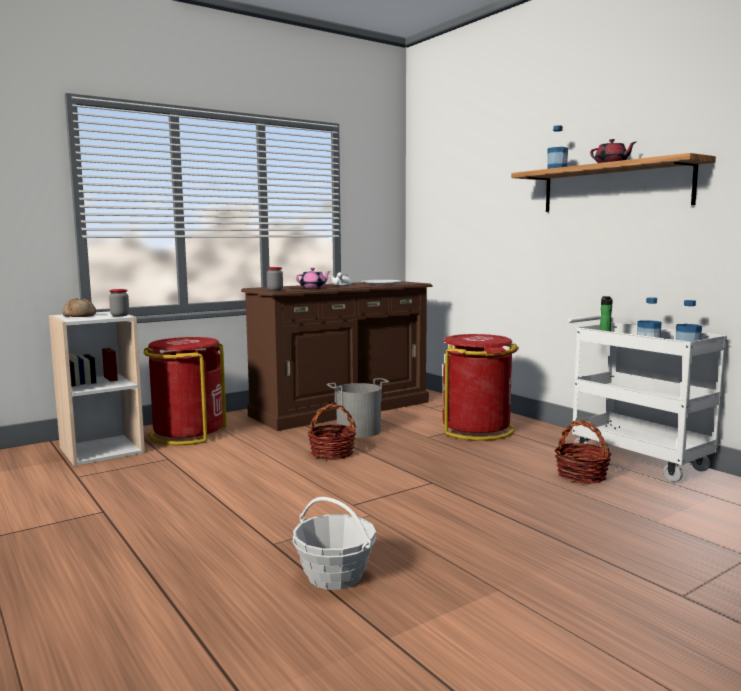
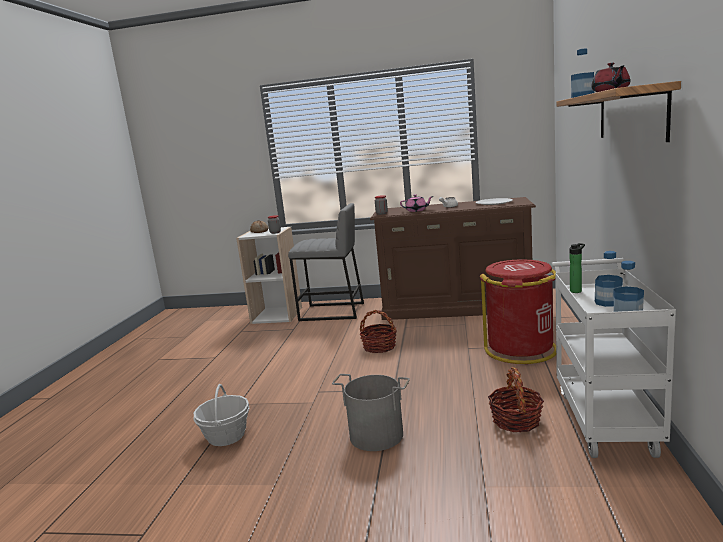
camera: 45 degrees right, 5 degrees up
red trash can [143,337,226,445] -> grey stool [288,203,364,321]
grey bucket [327,378,389,438] -> grey bucket moved to [332,374,410,451]

